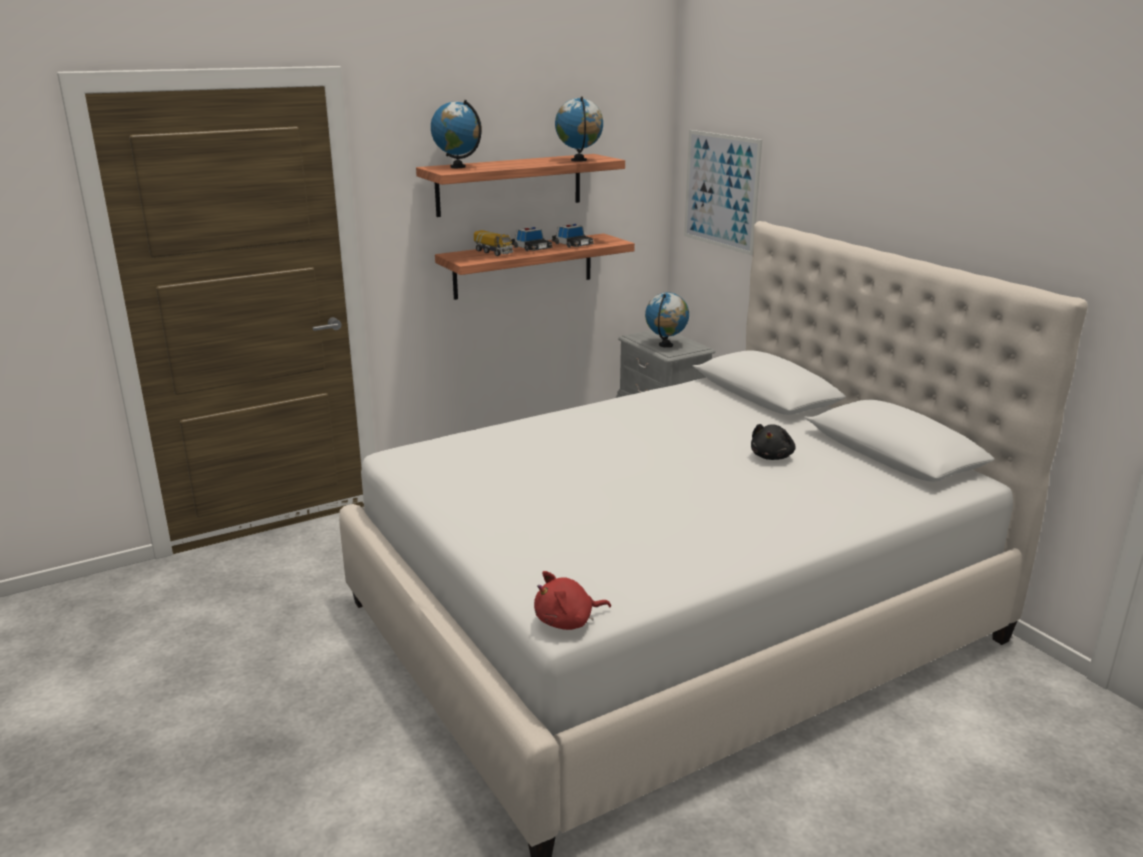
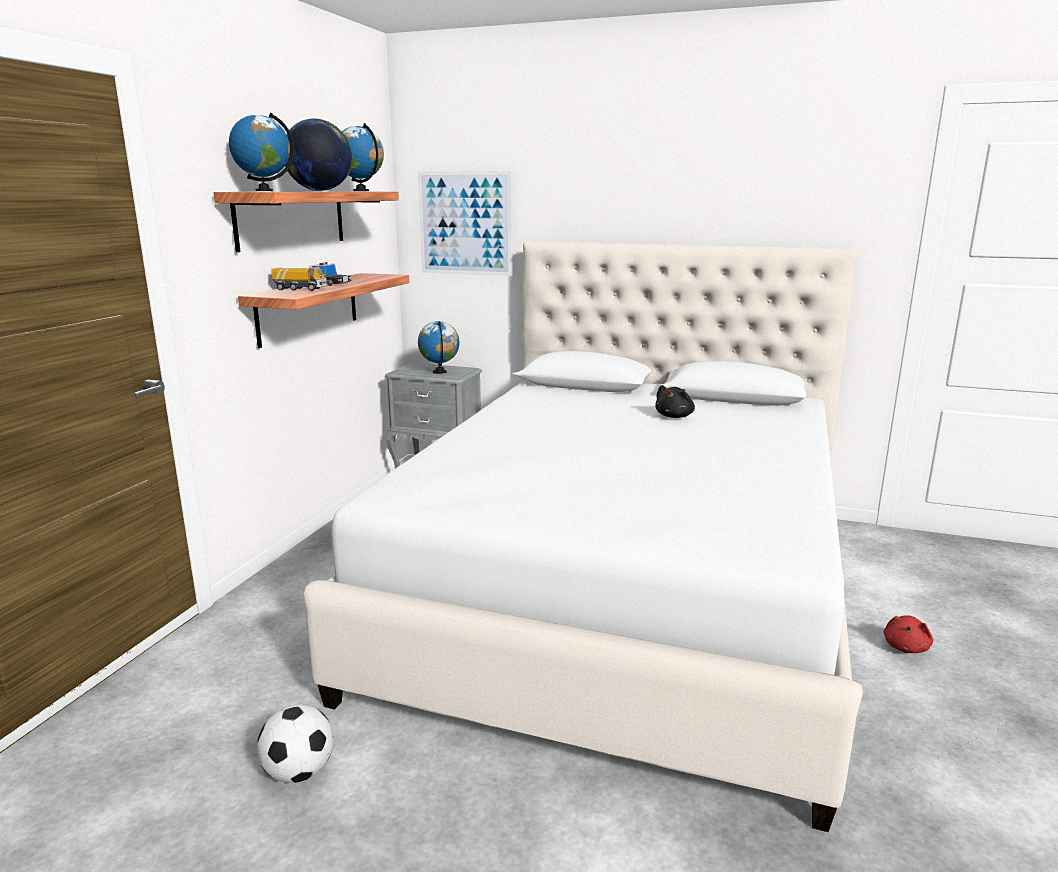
camera: 40 degrees left, 5 degrees down
red plush toy [534,571,611,630] -> red plush toy moved to [883,615,933,653]
toy car [551,224,594,248] -> none
black plush toy [751,424,796,460] -> black plush toy turned 45 degrees clockwise [655,385,695,418]
none -> football [257,704,334,783]
none -> globe [285,118,352,191]

